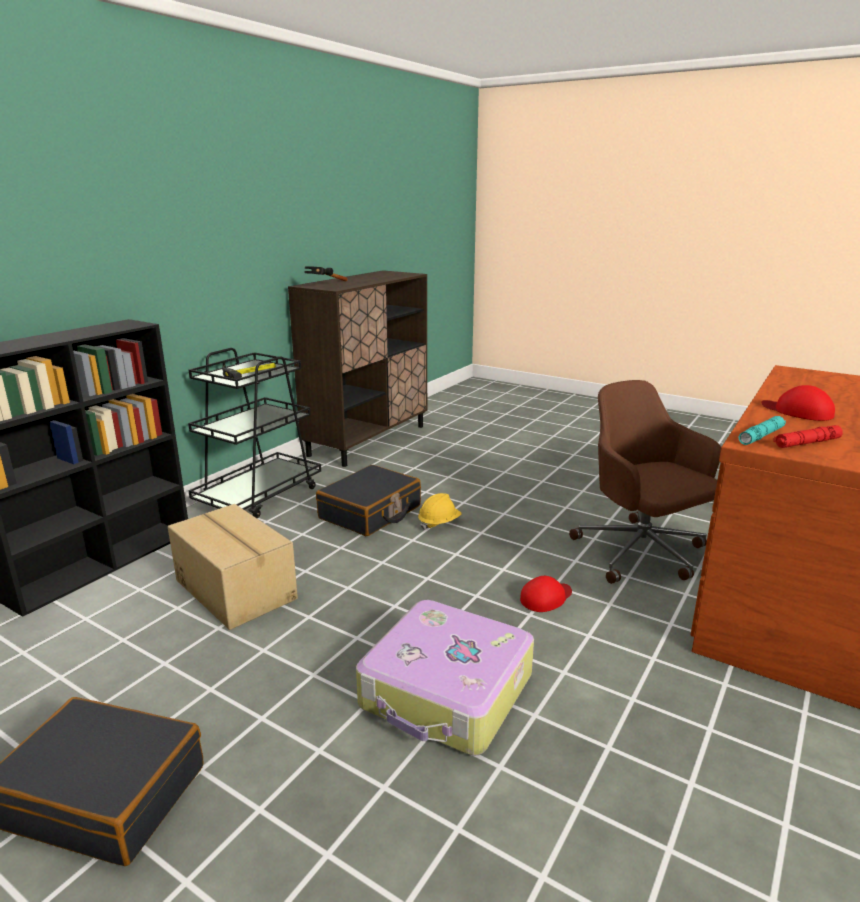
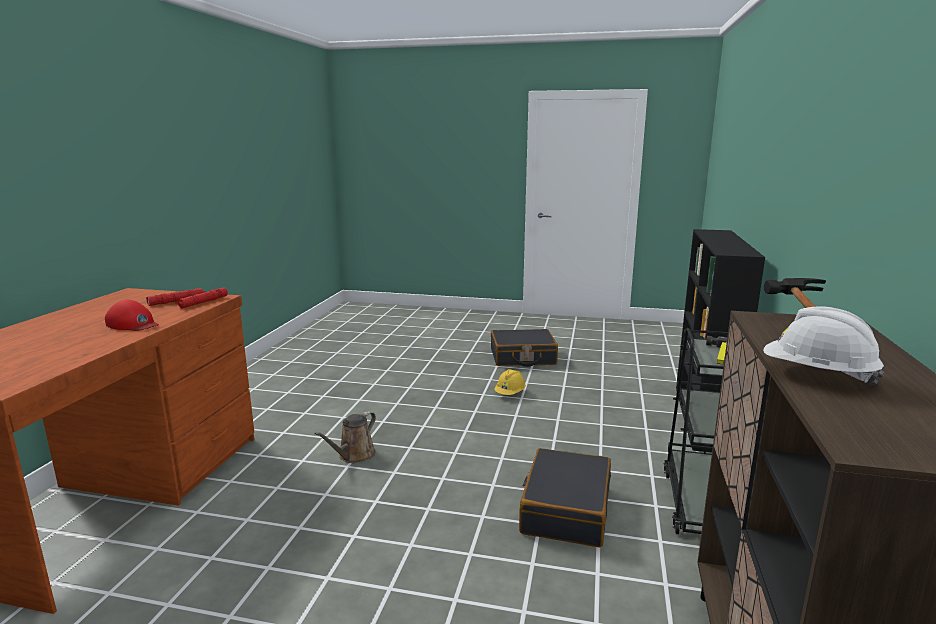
camera: 160 degrees right, 5 degrees down
cardboard box [168,504,298,630] -> none
suitcase [356,600,534,756] -> none
yellow hard hat [418,493,462,530] -> yellow hard hat moved to [494,369,526,395]
red cap [520,576,572,612] -> brown watering can [314,411,376,463]
brown office chair [569,380,721,584] -> none
turquoise flashlight [739,416,786,445] -> red flashlight [176,287,228,308]
none -> white hard hat [763,306,884,386]

